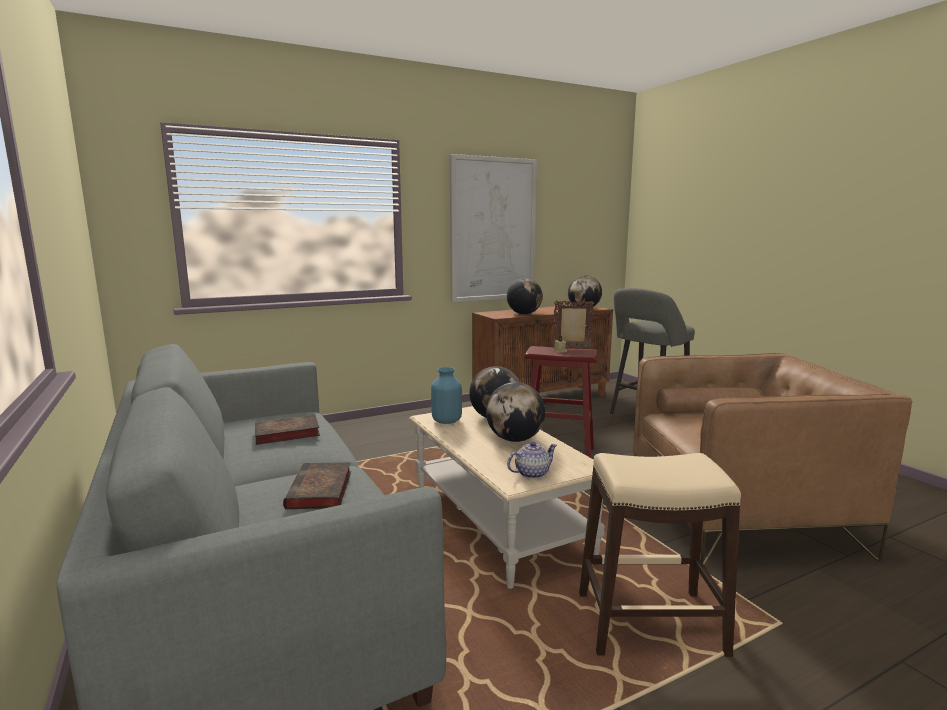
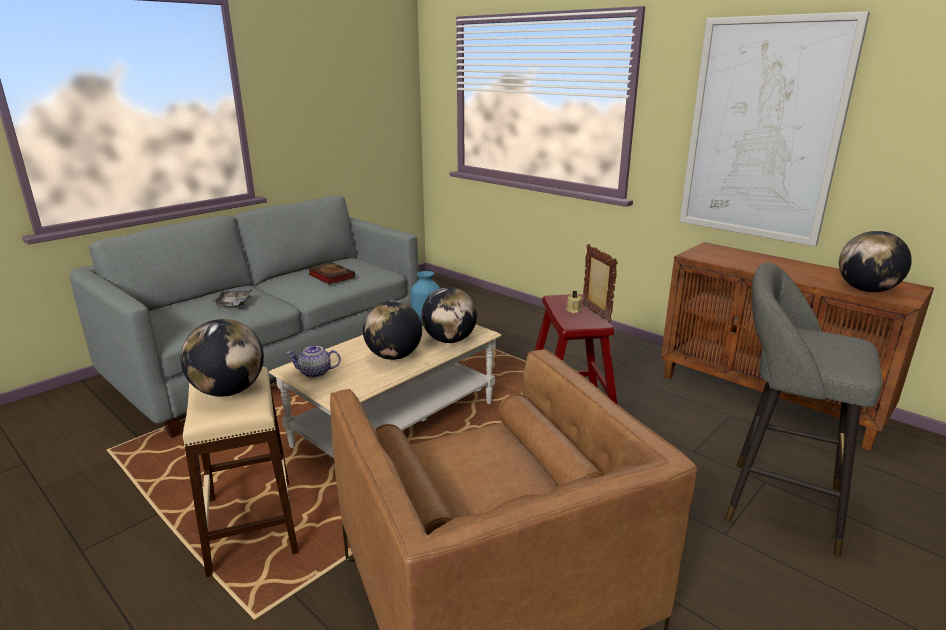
camera: 70 degrees right, 10 degrees up
book [283,462,351,509] -> grey tray [212,288,252,307]
globe [507,278,543,314] -> globe moved to [181,319,264,397]
teapot [507,441,557,479] -> teapot turned 135 degrees clockwise [287,345,341,378]

